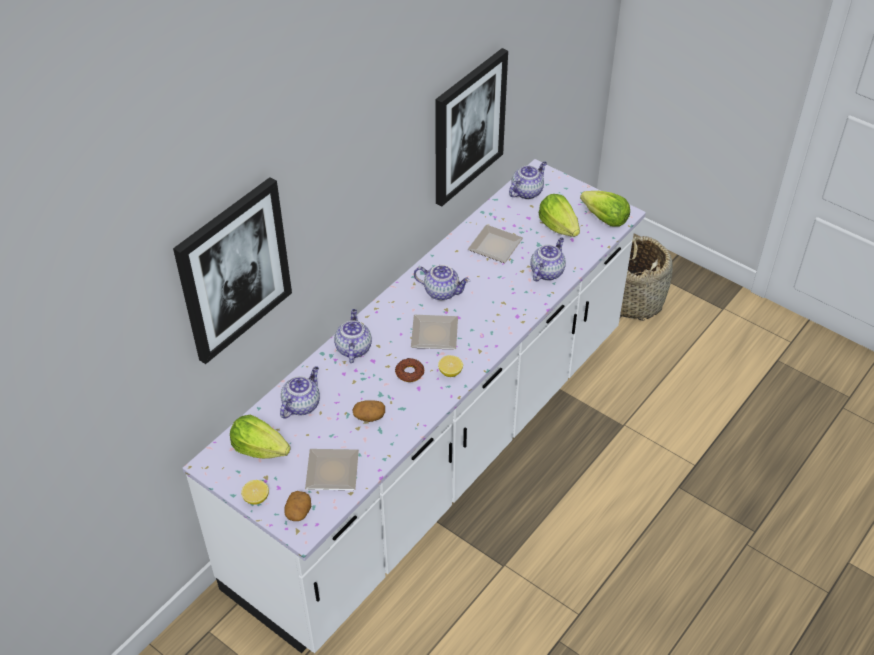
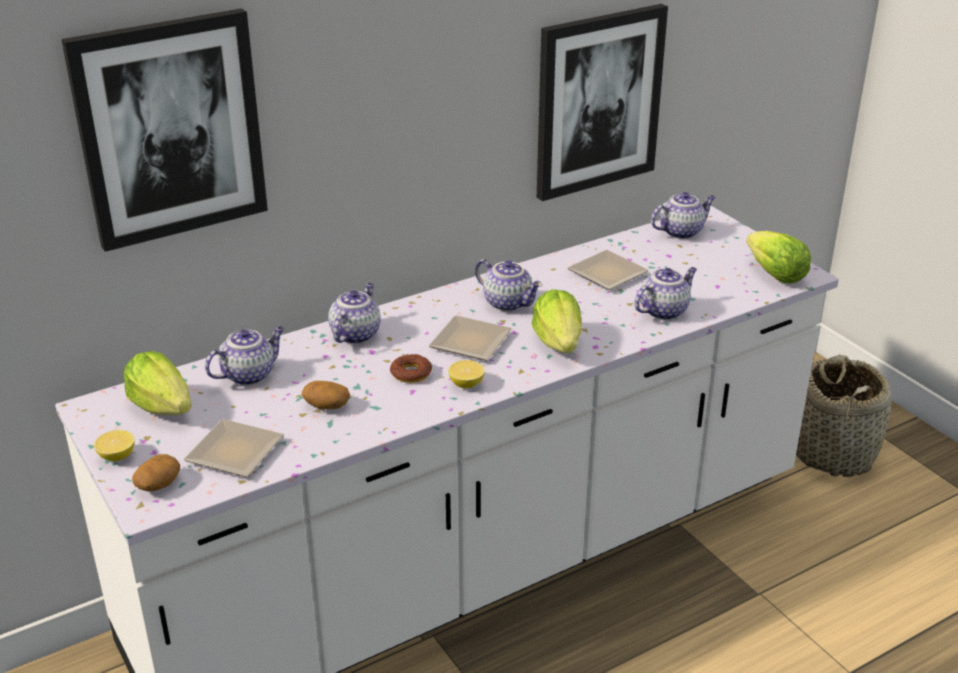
camera: 20 degrees right, 15 degrees down
lettuce [539,194,580,237] -> lettuce moved to [532,289,582,353]

